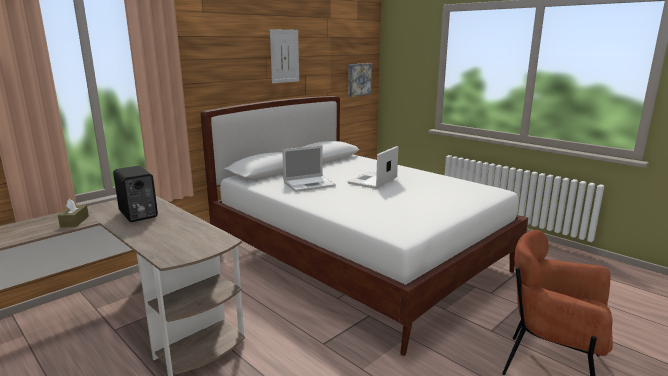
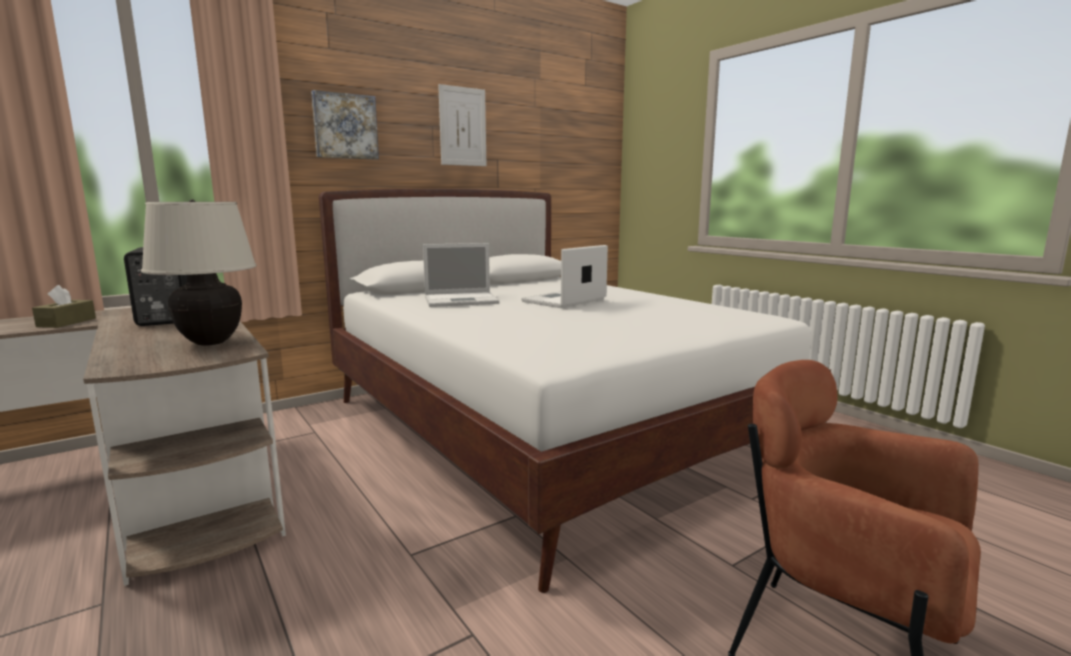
camera: 10 degrees right, 5 degrees down
picture [348,63,372,97] -> picture moved to [311,90,379,160]
none -> beige table lamp [141,199,257,346]

